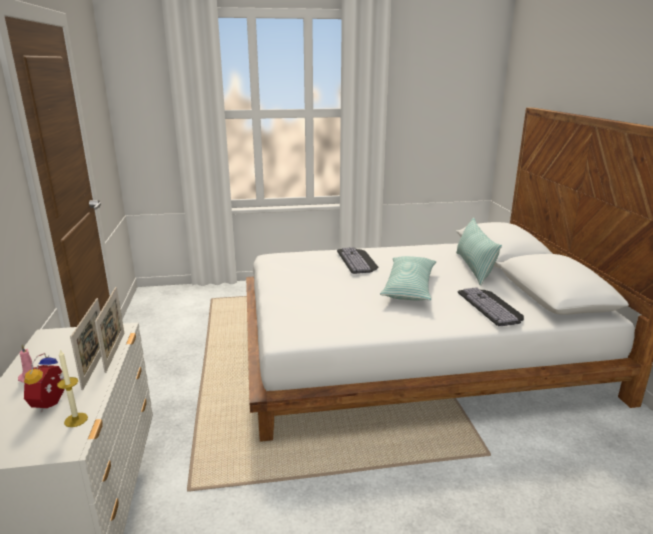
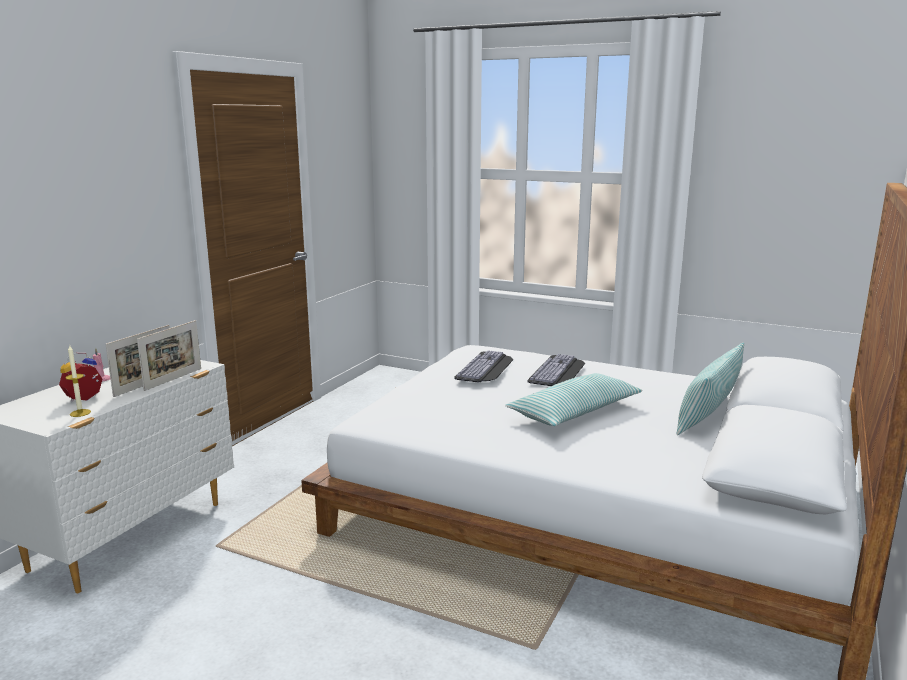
camera: 35 degrees right, 5 degrees down
keyboard [457,287,524,326] -> keyboard moved to [454,350,513,382]

